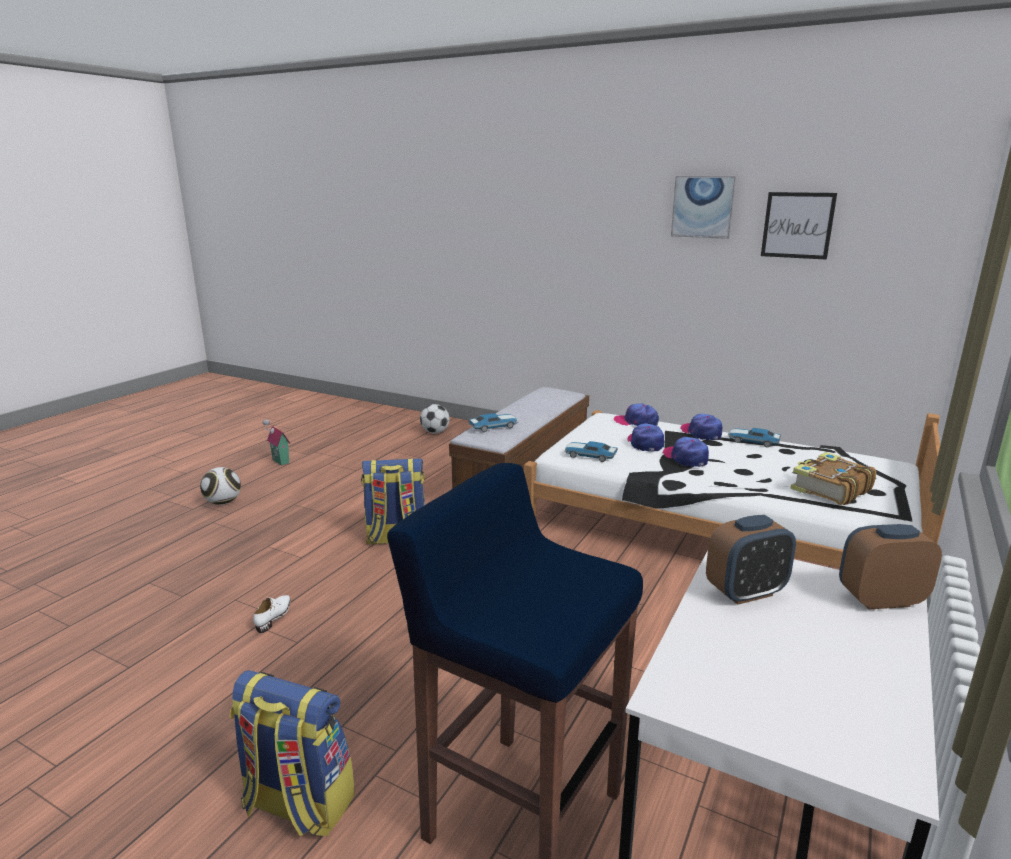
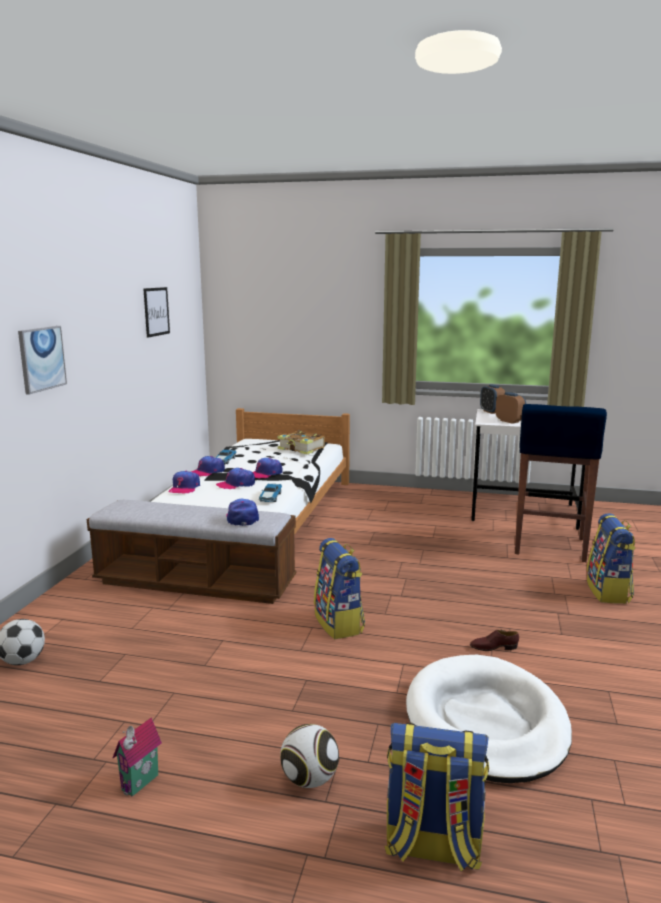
camera: 105 degrees left, 5 degrees down
white shoe [253,595,291,633] -> brown shoe [470,630,519,651]
toy car [468,413,518,432] -> cap [226,498,259,526]
picture [671,176,736,239] -> picture moved to [18,326,67,395]
none -> backpack [385,723,489,872]
none -> white dog bed [406,655,572,783]

